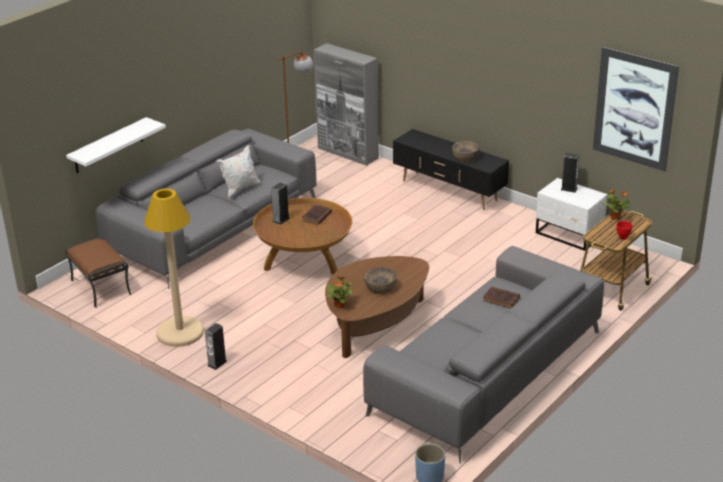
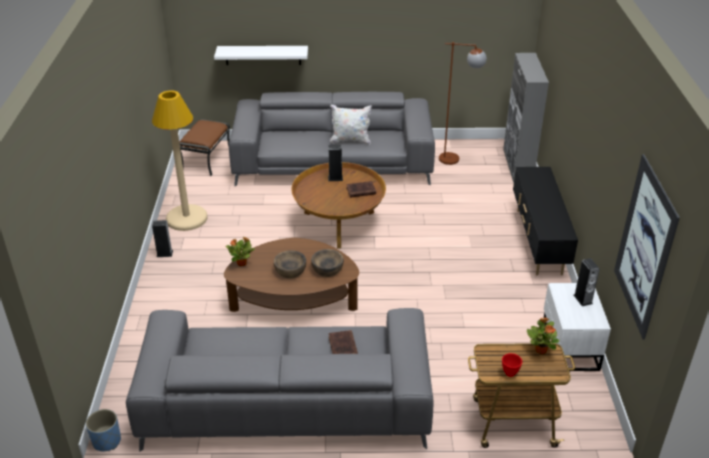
camera: 50 degrees right, 5 degrees up
brown bowl [452,141,480,162] -> brown bowl moved to [311,249,344,277]

